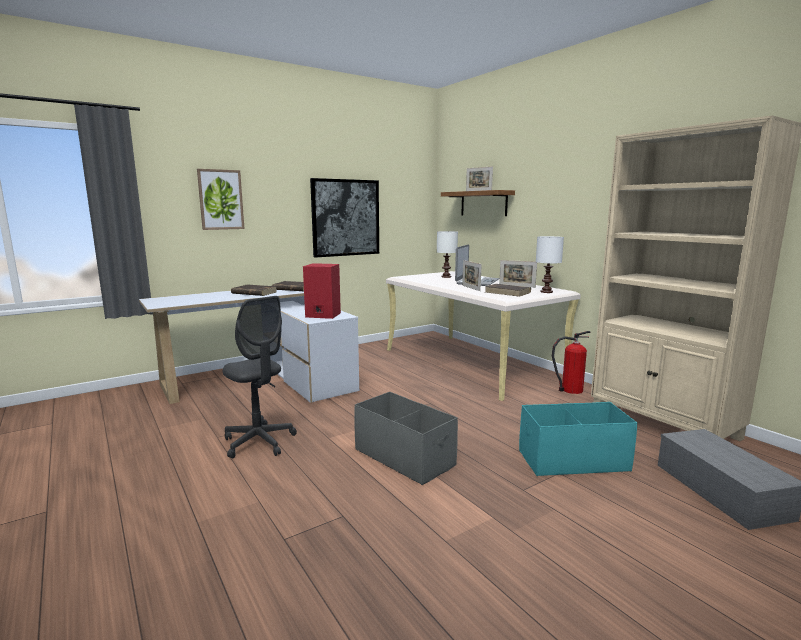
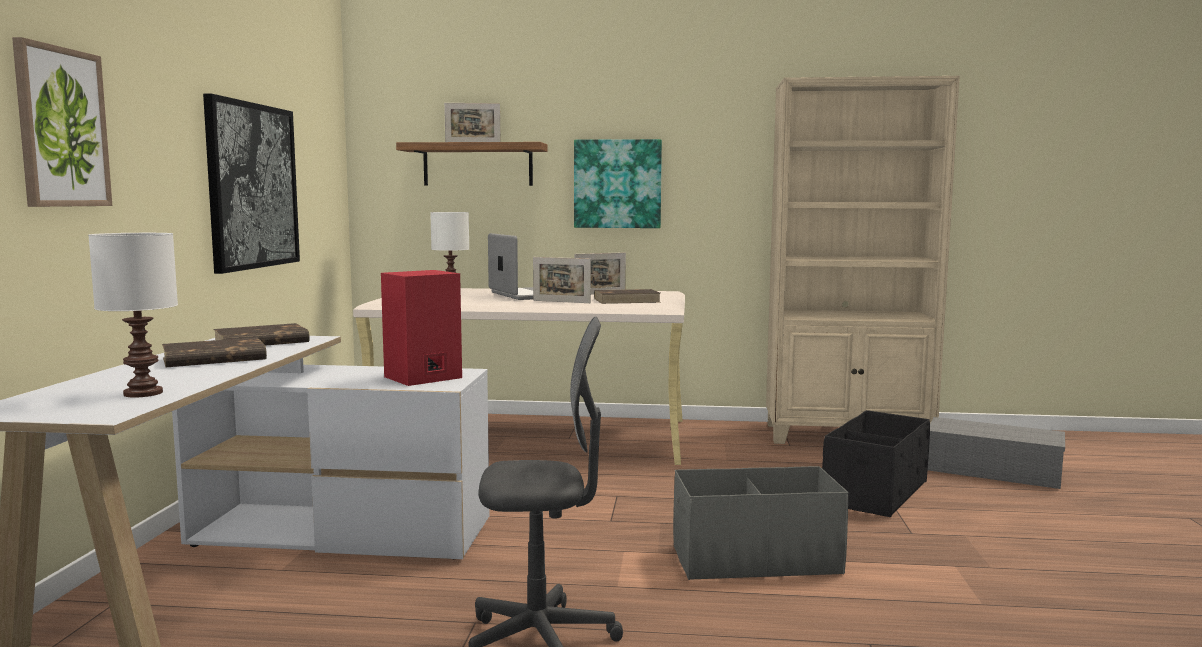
camera: 50 degrees left, 5 degrees down
turquoise storage box [519,402,638,476] -> black storage box [822,410,930,517]
white table lamp [536,236,564,293] -> white table lamp moved to [89,233,178,398]
fire extinguisher [552,331,590,394] -> none
none -> picture [574,139,662,228]

